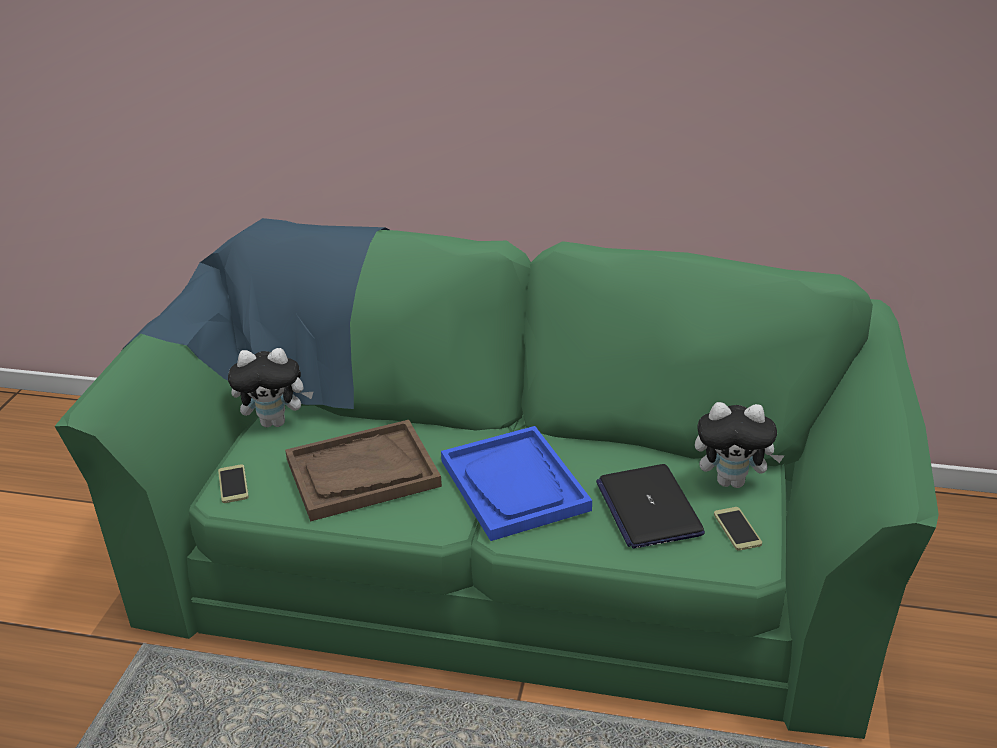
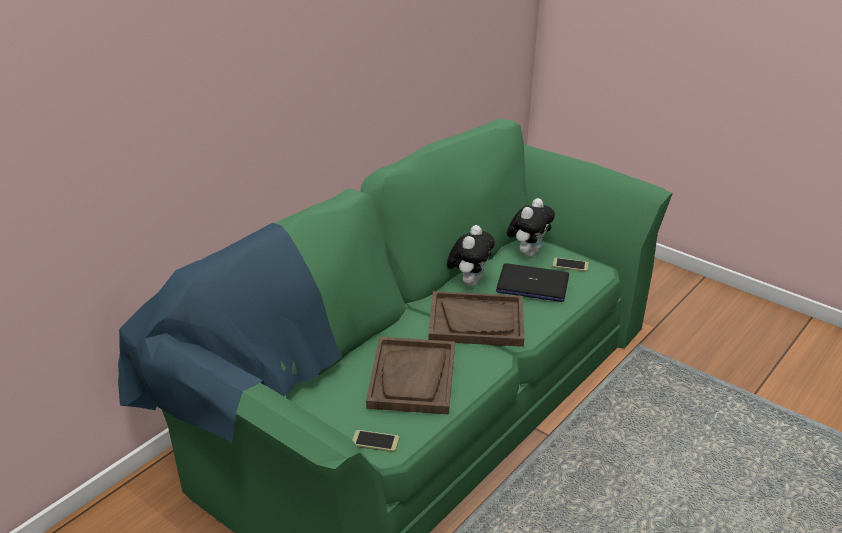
camera: 65 degrees left, 0 degrees up
plush toy [228,348,313,427] -> plush toy moved to [447,225,495,286]
blue tray [441,426,592,541] -> brown tray [428,291,524,347]

